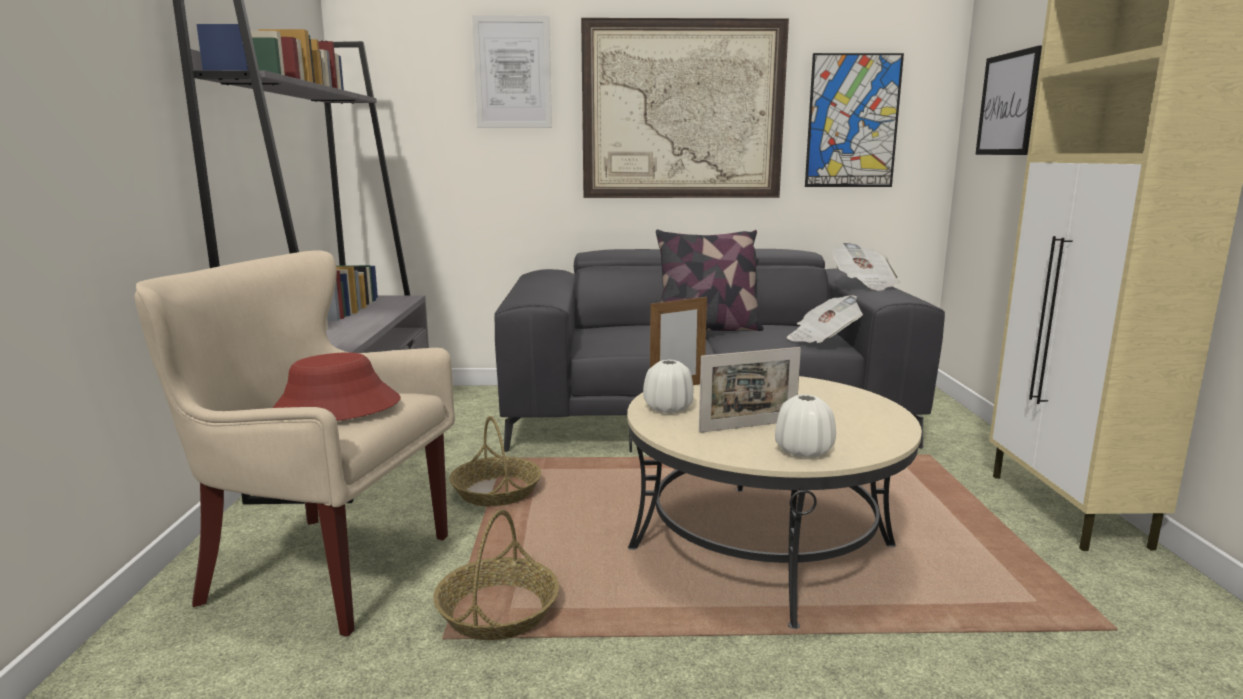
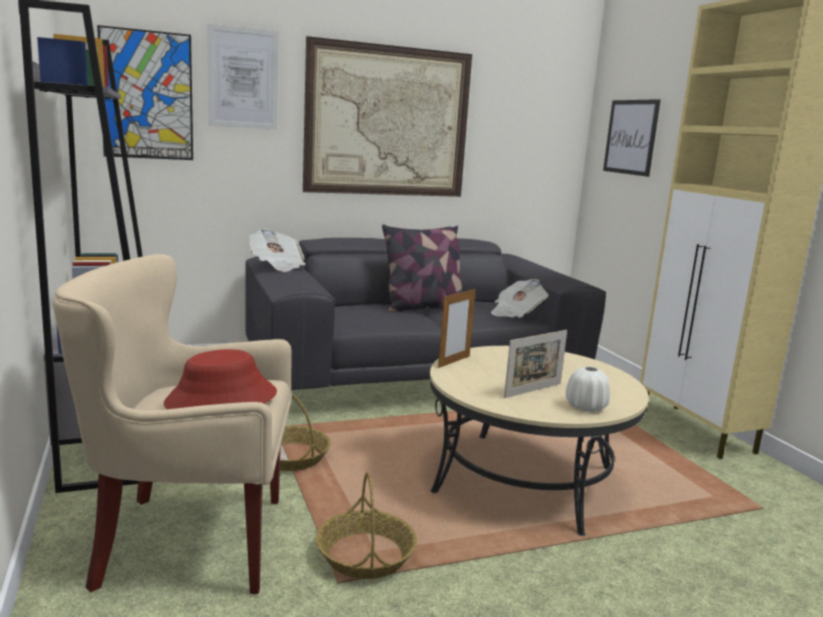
camera: 20 degrees left, 0 degrees up
white vase [643,360,693,413] -> none
picture [805,53,904,187] -> picture moved to [97,25,193,160]
newspaper [832,242,901,291] -> newspaper moved to [249,229,306,272]

